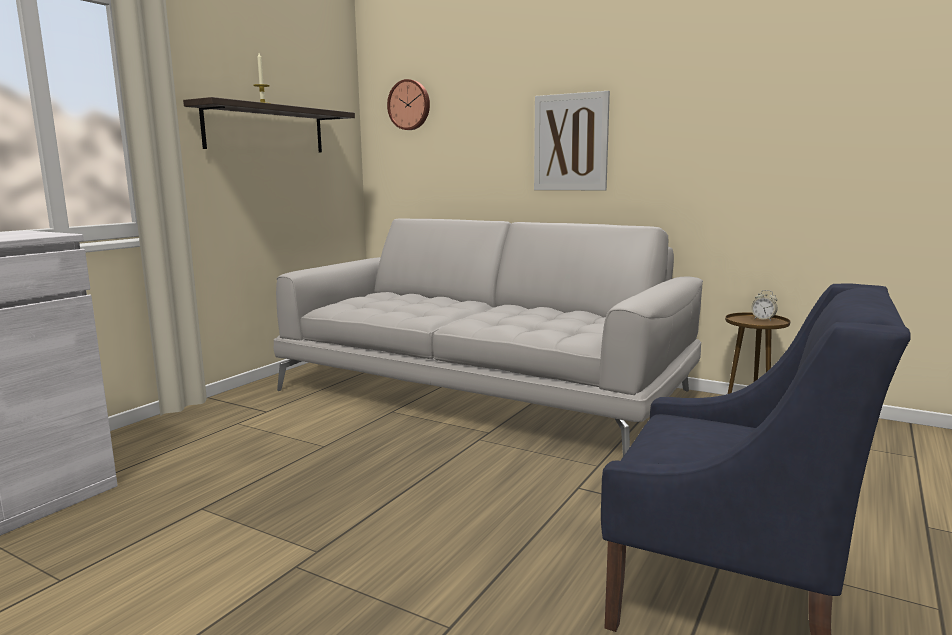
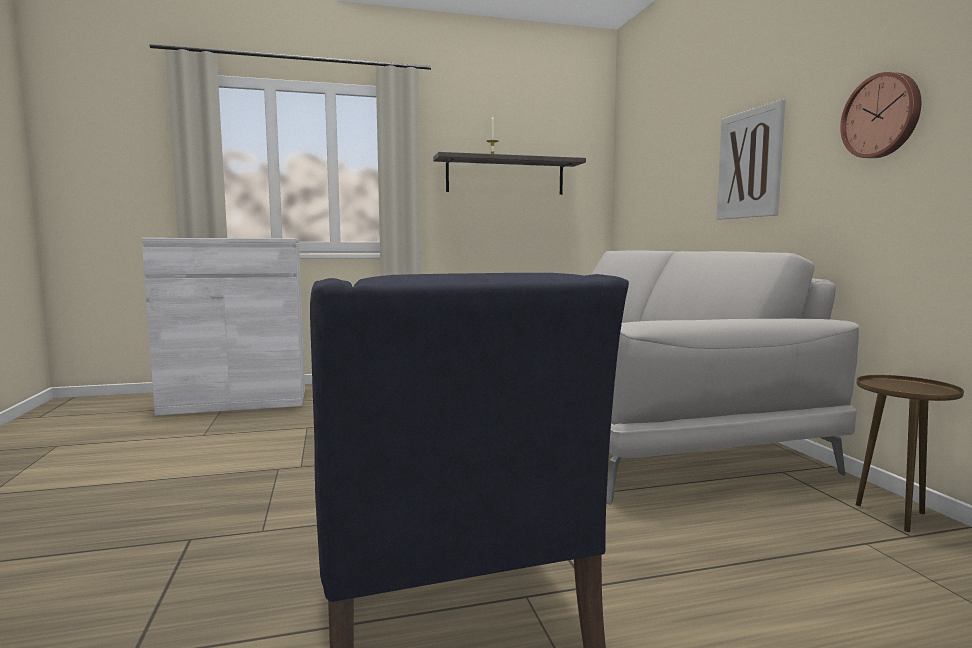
camera: 45 degrees right, 5 degrees down
wall clock [387,79,430,130] -> wall clock moved to [840,72,921,158]
alarm clock [751,290,778,321] -> none

